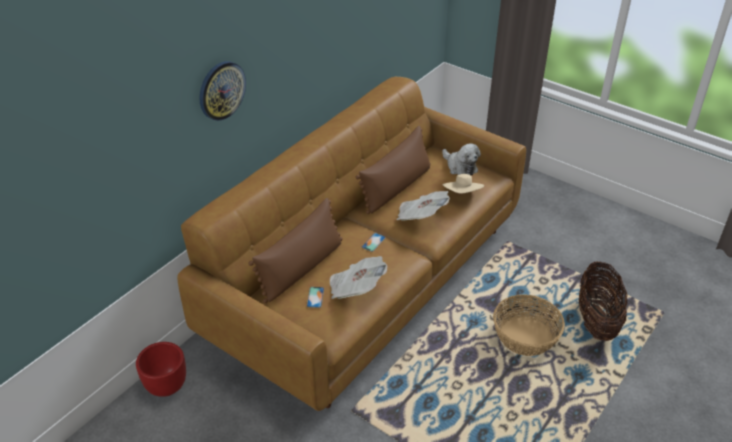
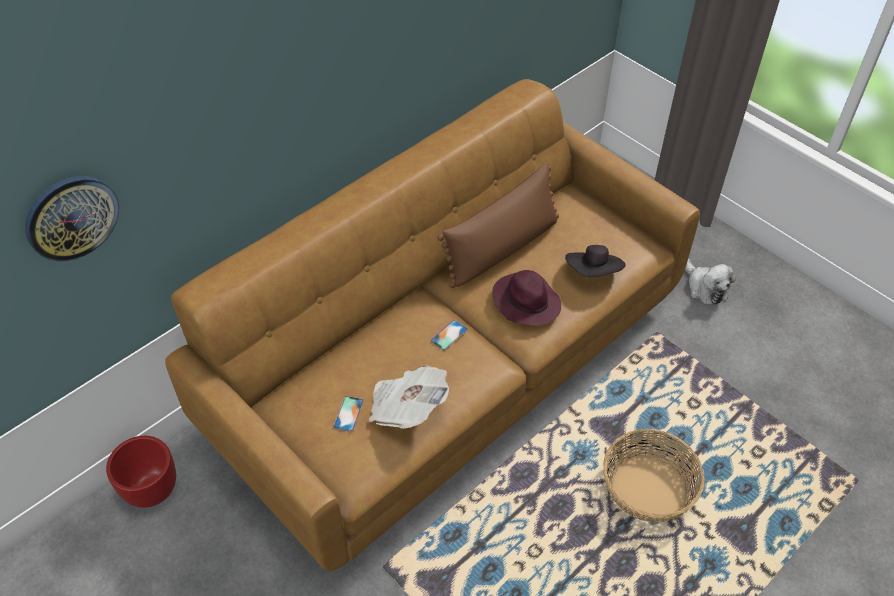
camera: 10 degrees right, 10 degrees up
wall clock [199,61,246,121] -> wall clock moved to [25,176,119,261]
brown pillow [248,198,343,303] -> none
newspaper [397,191,450,221] -> purple hat [492,270,561,326]
plush toy [442,143,481,175] -> plush toy moved to [685,259,735,306]
beige hat [443,174,484,194] -> black hat [565,245,626,277]
basket [579,261,628,341] -> none

